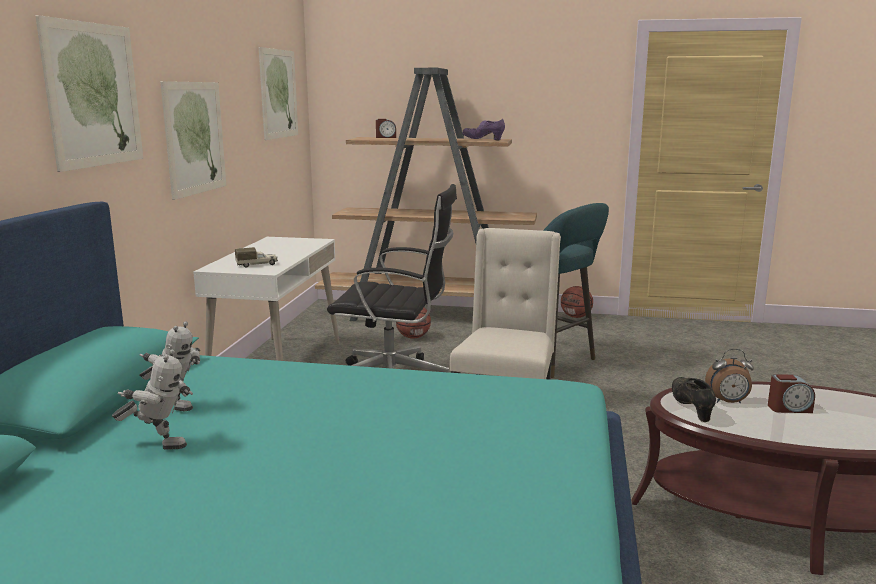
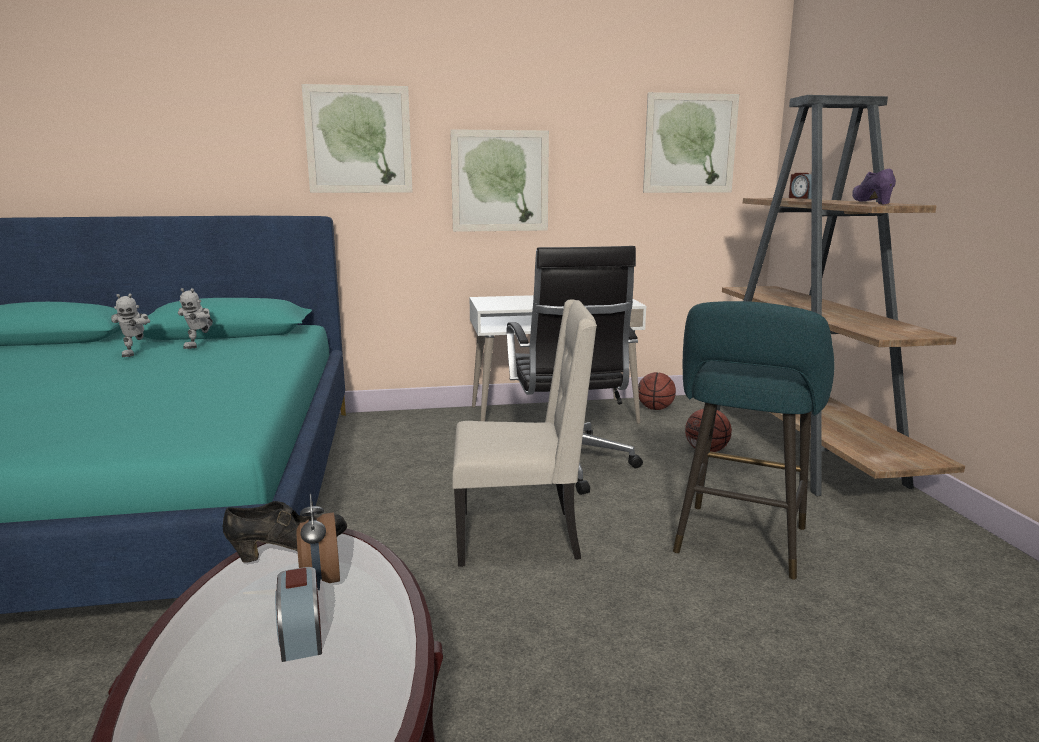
camera: 70 degrees right, 0 degrees up
toy truck [235,247,278,268] -> none
basketball [561,286,593,318] -> basketball moved to [638,372,676,410]

